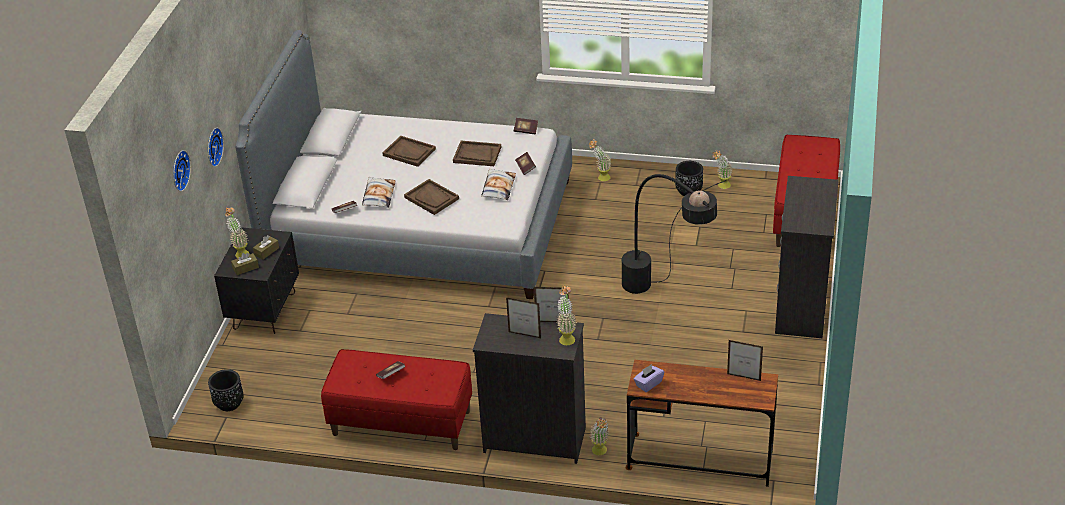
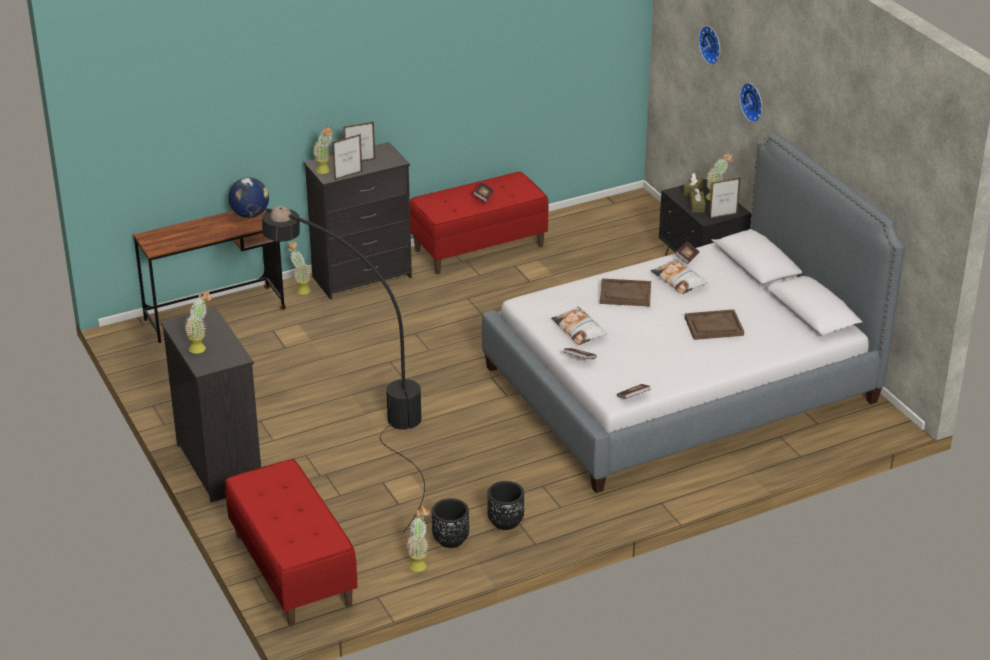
camera: 140 degrees right, 5 degrees down
black planter [208,369,244,411] -> black planter moved to [487,481,524,530]
brown tray [453,141,501,166] -> none
potted plant [589,139,611,181] -> potted plant moved to [185,291,212,353]
purple tissue box [633,365,664,392] -> globe [228,177,269,218]
picture frame [727,340,763,381] -> picture frame moved to [709,177,741,219]

